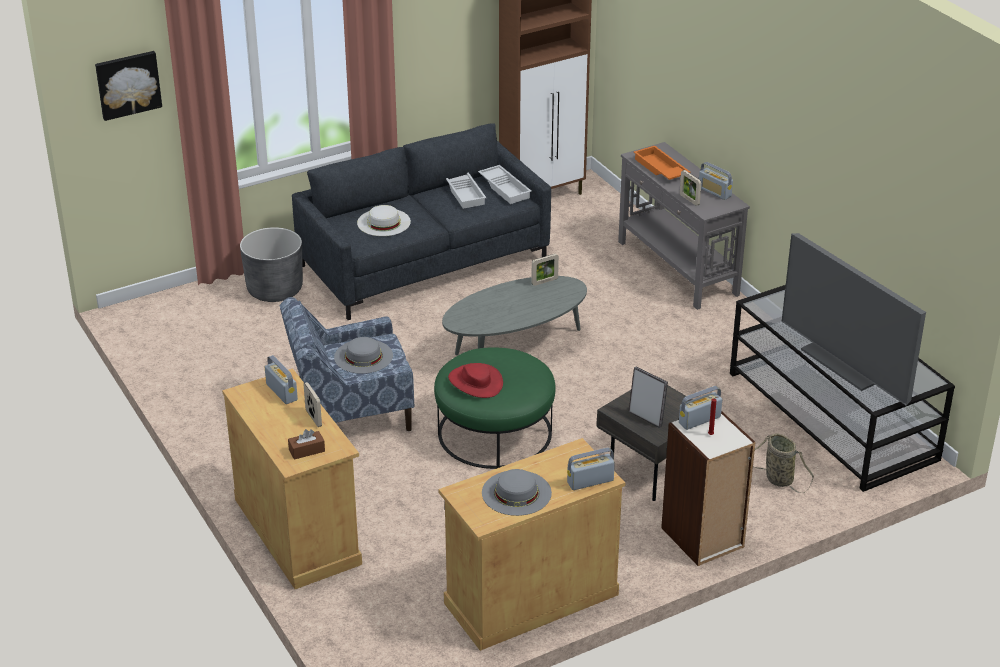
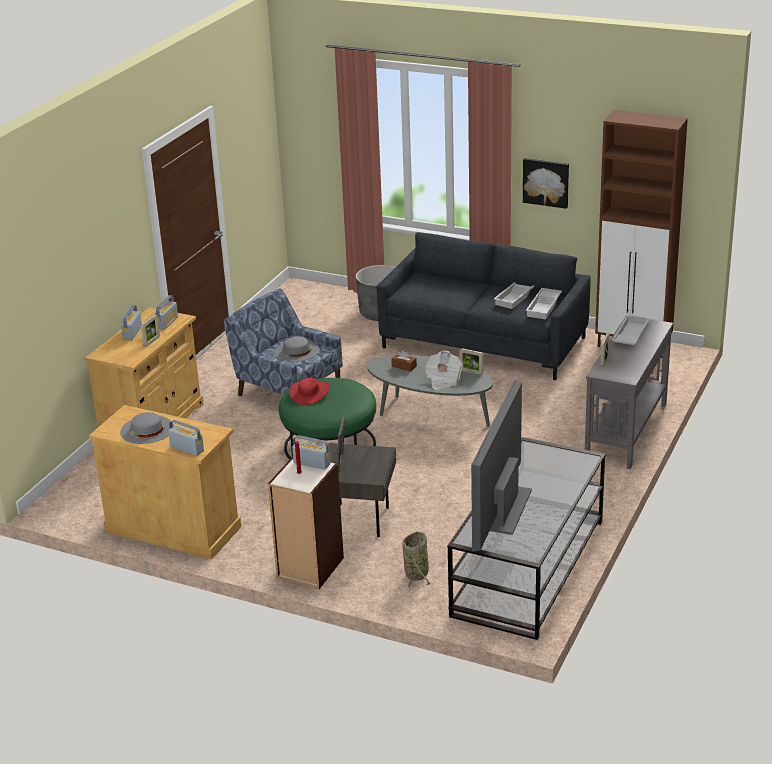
camera: 55 degrees right, 5 degrees down
picture [95,51,162,121] -> picture moved to [523,158,569,209]
brown tissue box [288,429,325,460] -> brown tissue box moved to [391,350,417,371]
white hat [357,205,411,236] -> none
orange tray [634,146,691,180] -> white tray [612,315,650,345]
radio [699,162,733,200] -> radio moved to [121,305,142,340]
none -> newspaper [425,351,463,390]

